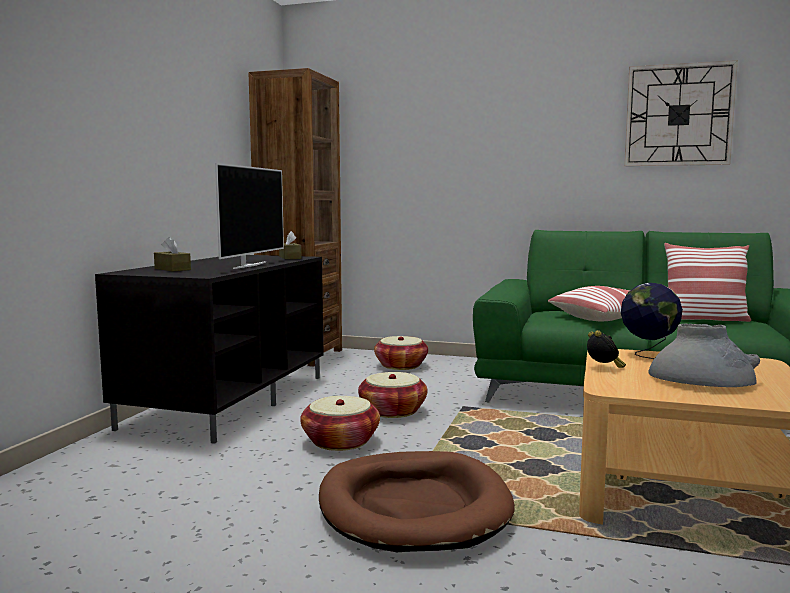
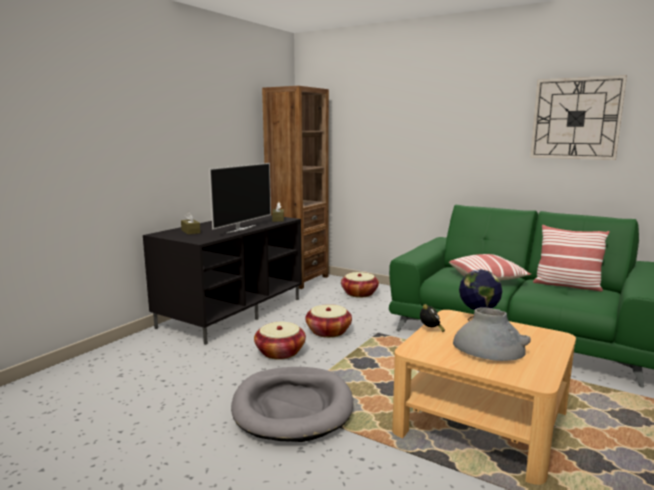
camera: 15 degrees right, 5 degrees up
brown dog bed [319,451,515,552] -> grey dog bed [231,367,353,442]

